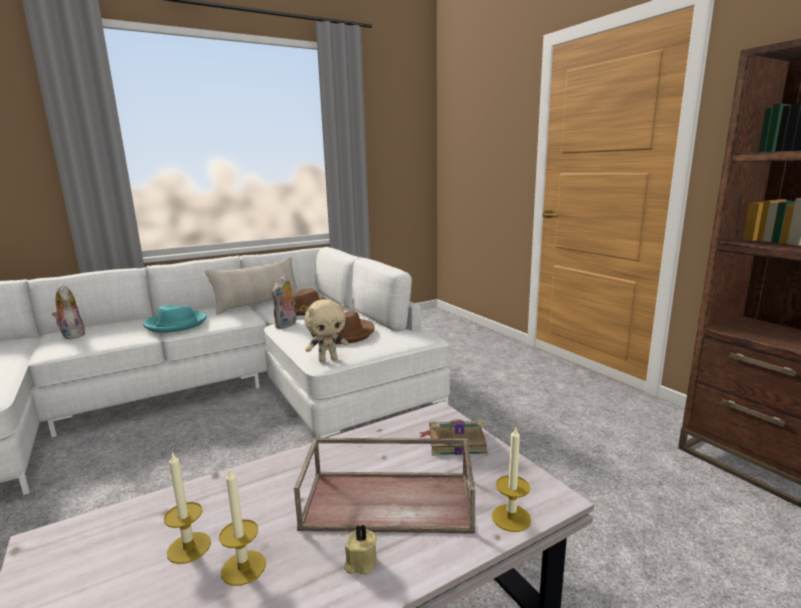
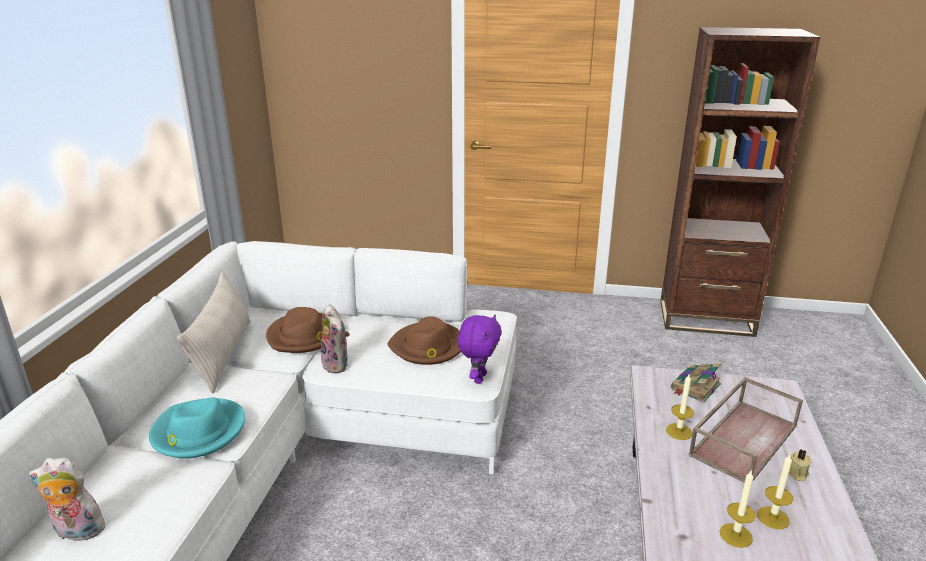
camera: 50 degrees left, 10 degrees up
beige plush toy [305,299,349,362] -> purple plush toy [458,314,502,384]
candle [492,427,531,532] -> candle moved to [666,374,694,440]

